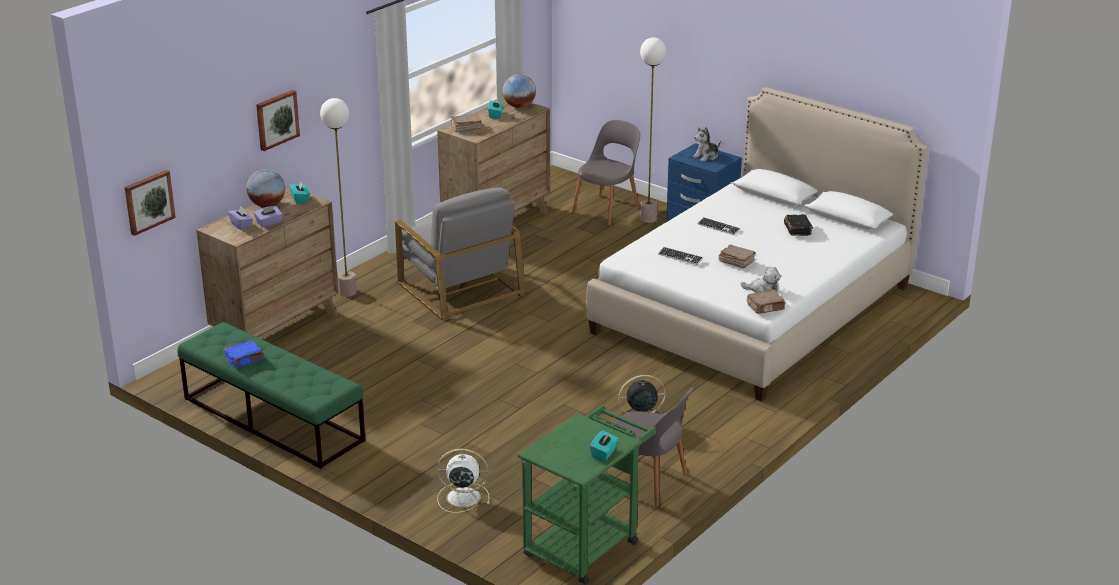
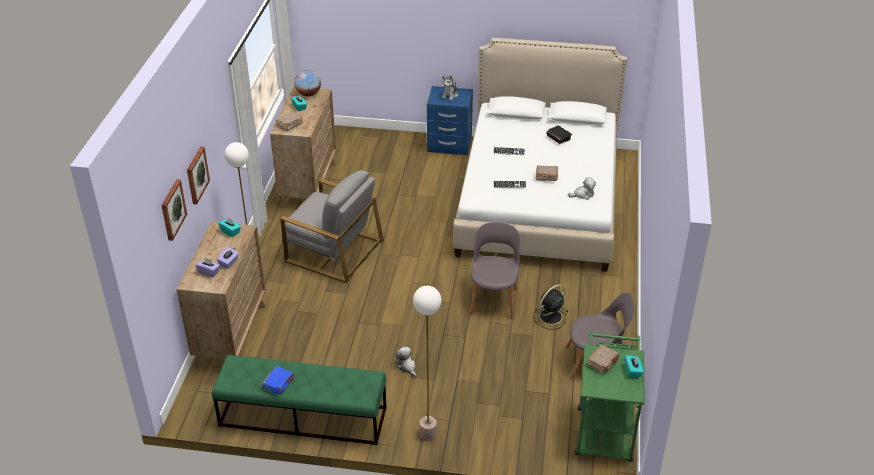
camera: 30 degrees left, 10 degrees up
picture [125,170,176,236] -> picture moved to [161,179,187,241]
globe [246,169,285,207] -> none
white fan [437,449,490,513] -> none
grey chair [571,120,640,226] -> grey chair moved to [470,222,520,319]
floor lamp [640,37,666,223] -> floor lamp moved to [413,286,441,441]
brown book [747,289,786,314] -> brown book moved to [587,344,619,373]
none -> plush toy [395,347,416,377]

